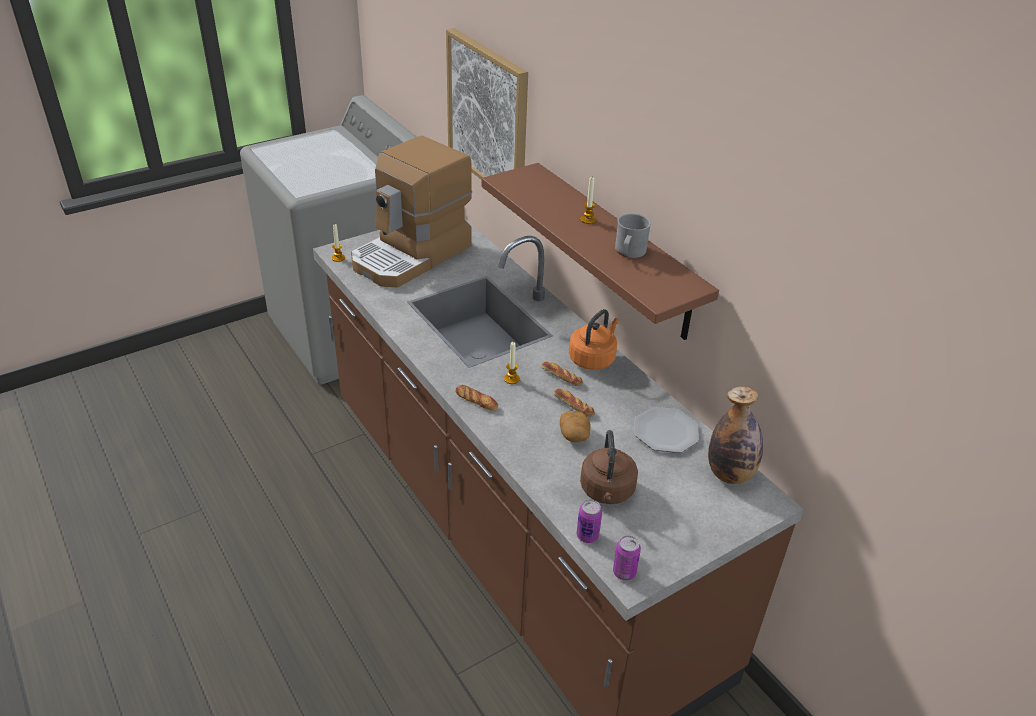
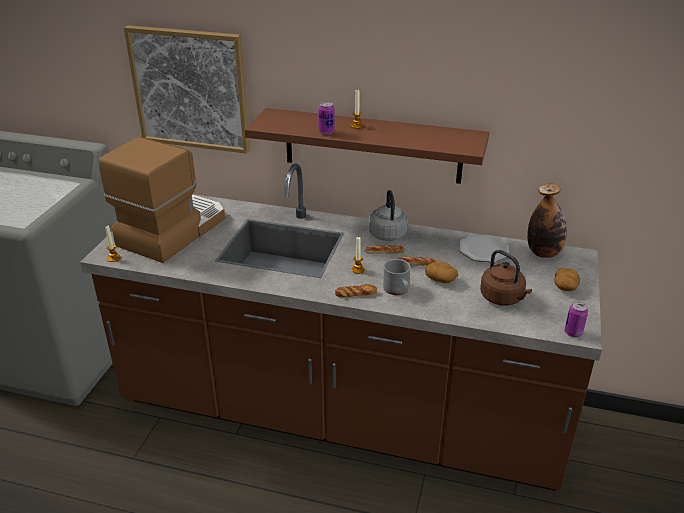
camera: 40 degrees left, 5 degrees down
coffee machine [351,136,472,288] -> coffee machine turned 150 degrees counterclockwise [99,137,225,263]
orange kettle [569,309,619,370] -> grey kettle [369,190,407,241]
can [577,500,602,543] -> can moved to [318,102,335,135]
grey mug [615,213,651,258] -> grey mug moved to [383,259,411,295]
none -> potato [554,268,580,291]

